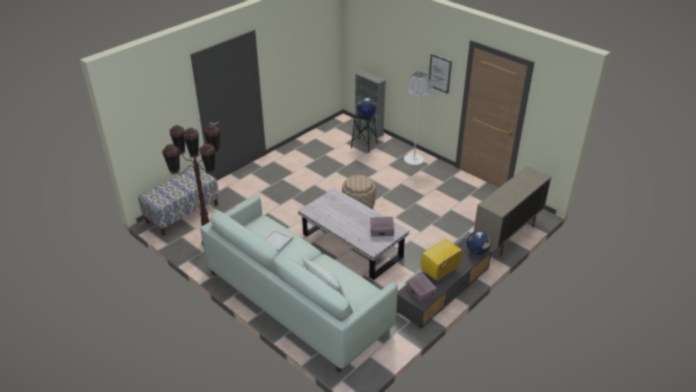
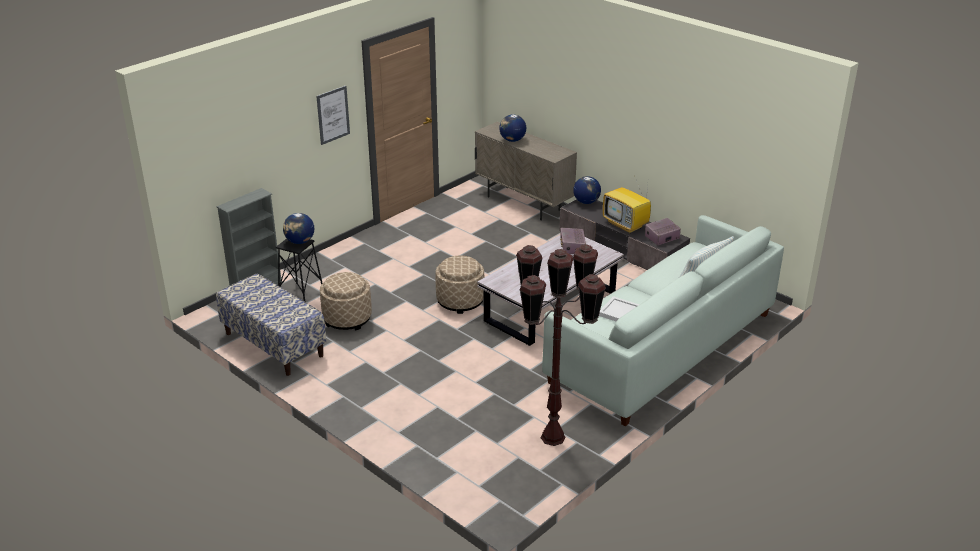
camera: 90 degrees left, 5 degrees down
bench [138,168,219,236] -> bench moved to [216,274,326,376]
white floor lamp [404,71,432,165] -> none
none -> beige ottoman [320,272,372,331]
none -> globe [499,114,526,142]

